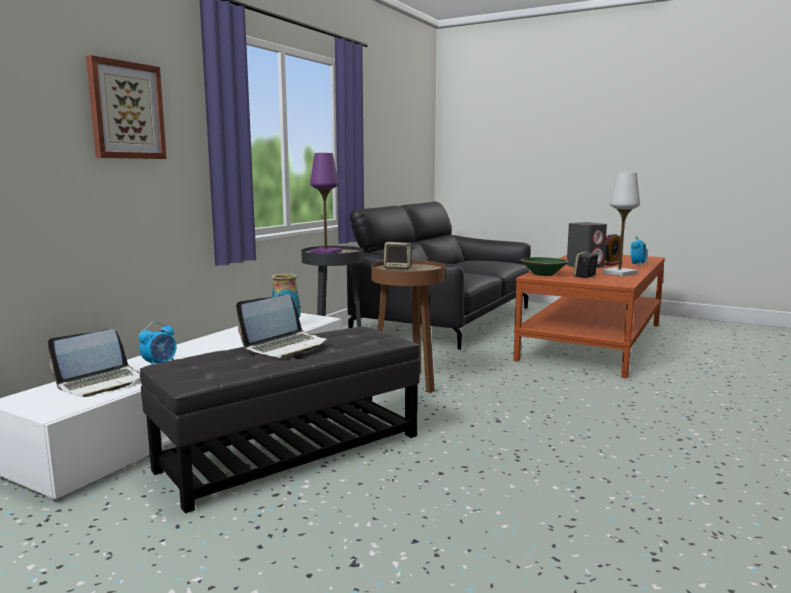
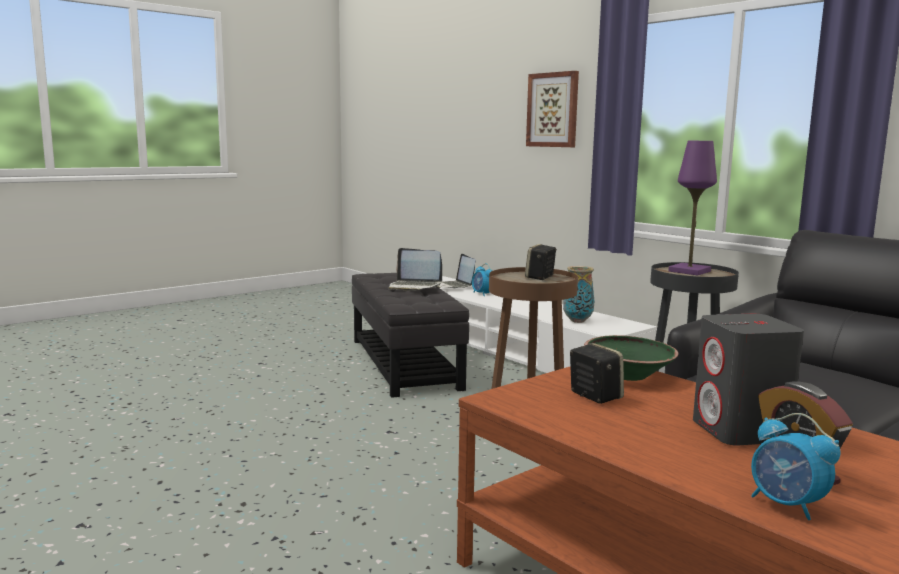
camera: 110 degrees right, 0 degrees up
laptop [236,294,328,358] -> laptop turned 45 degrees counterclockwise [388,248,442,291]
white table lamp [602,173,640,276] -> none

